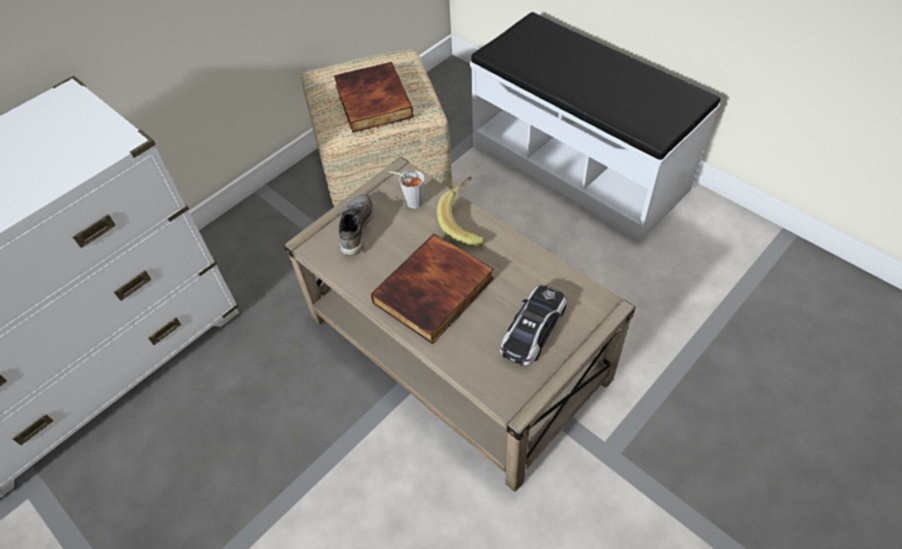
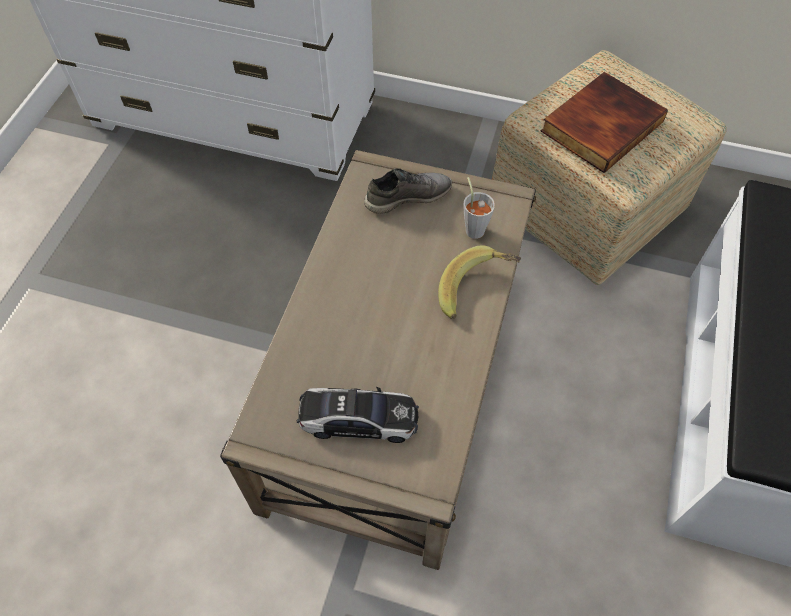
camera: 60 degrees right, 5 degrees up
book [371,234,494,344] -> none

